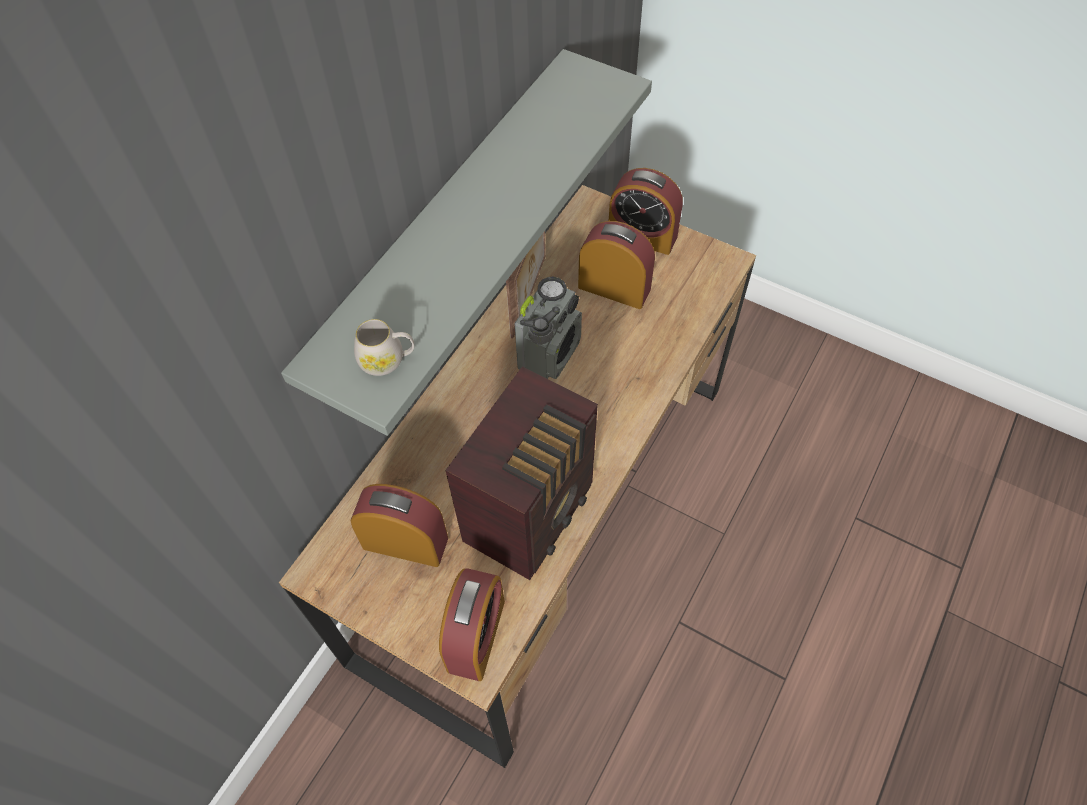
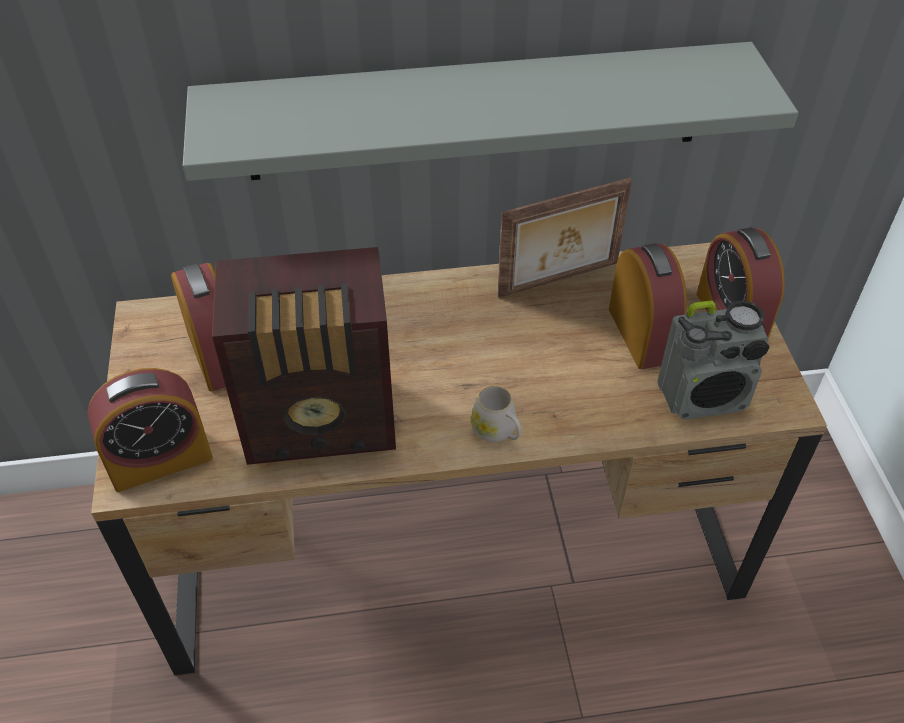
camera: 50 degrees right, 10 degrees down
white mug [354,319,414,376] -> white mug moved to [471,386,522,442]
radio [514,277,582,379] -> radio moved to [657,300,769,419]

